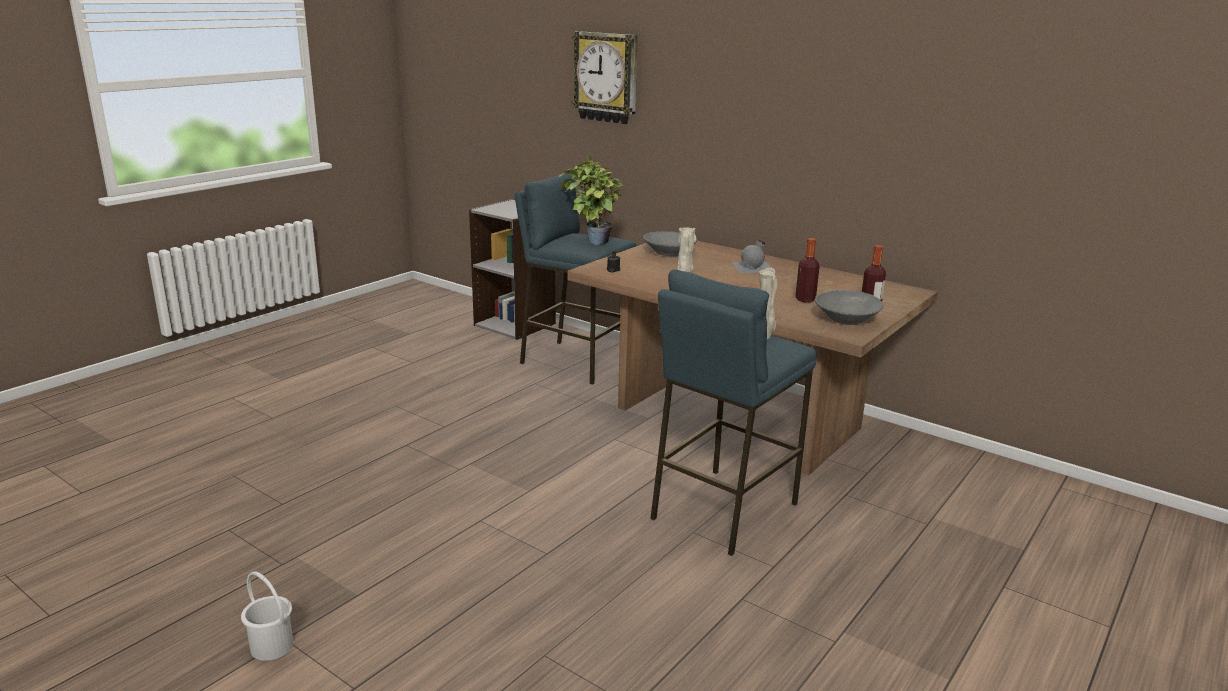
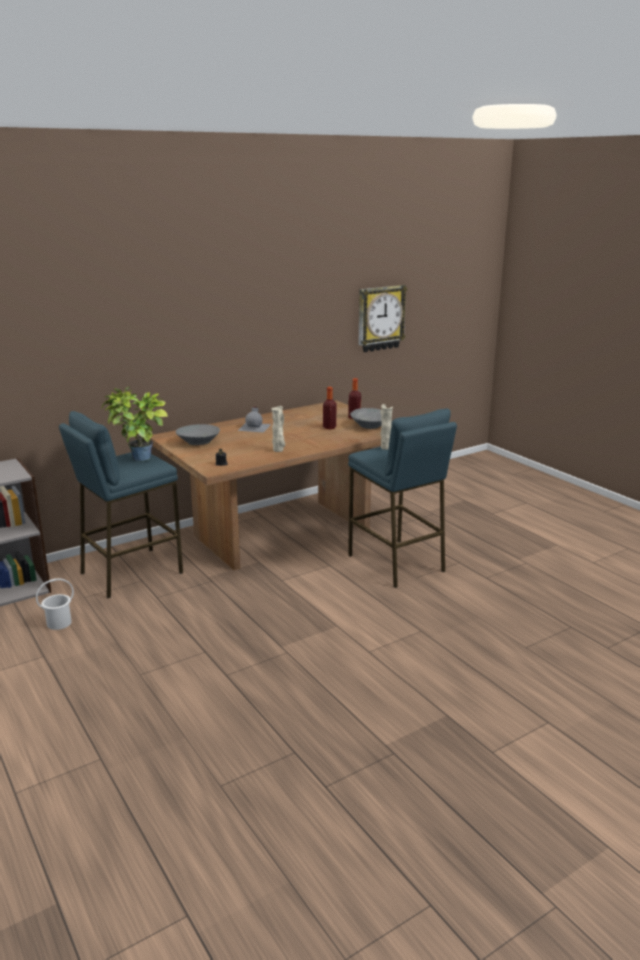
camera: 70 degrees left, 0 degrees up
white bucket [241,571,293,661] -> white bucket moved to [36,578,74,630]
wall clock [572,31,638,124] -> wall clock moved to [358,285,408,352]

